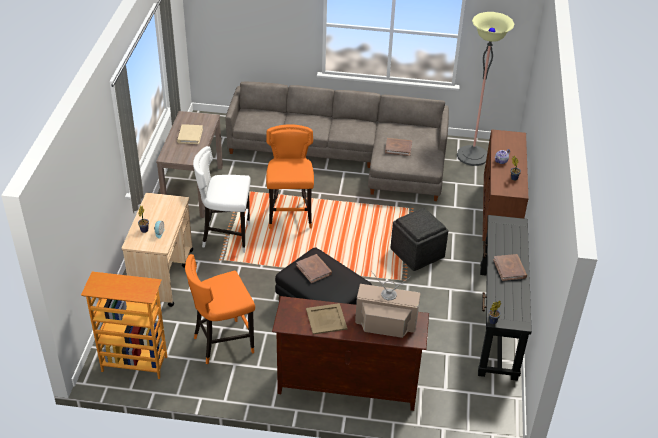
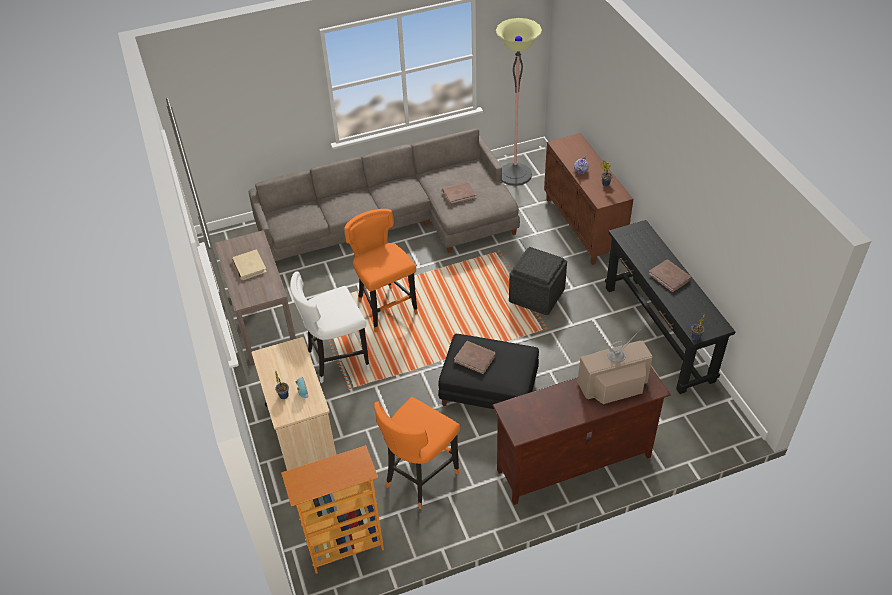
camera: 25 degrees left, 5 degrees up
beige tray [306,303,347,335] -> none

